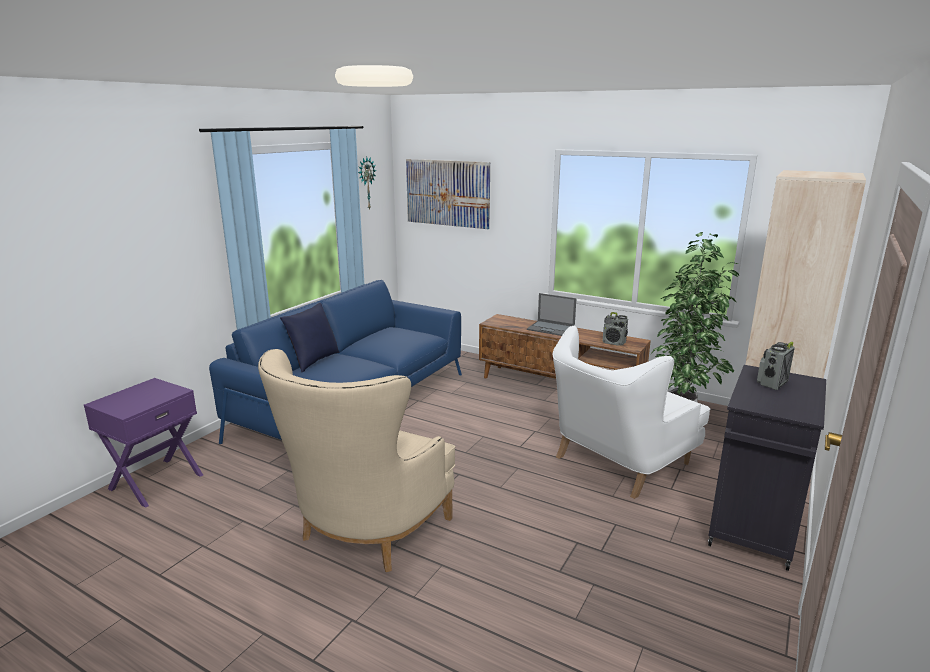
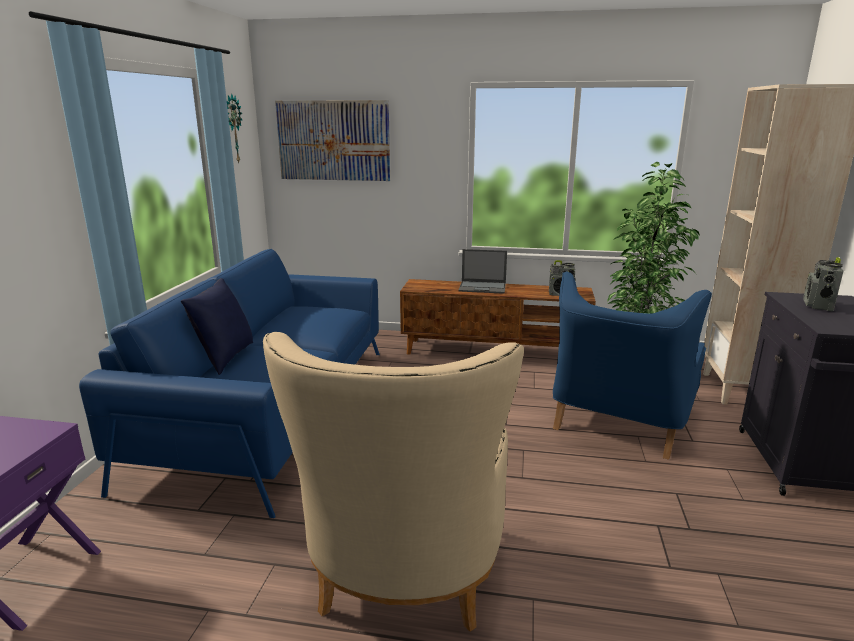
camera: 20 degrees left, 0 degrees up
white armchair [553,326,710,499] -> blue armchair [553,271,712,460]

